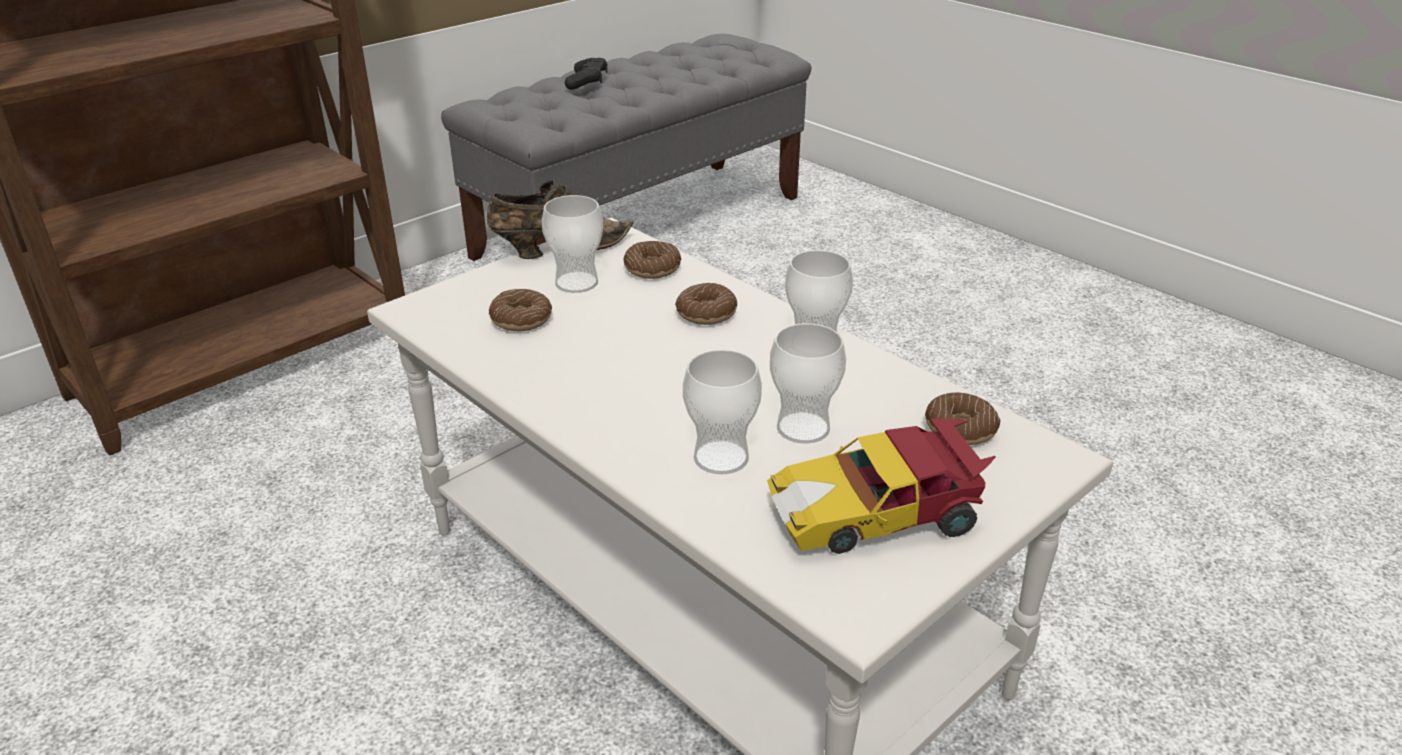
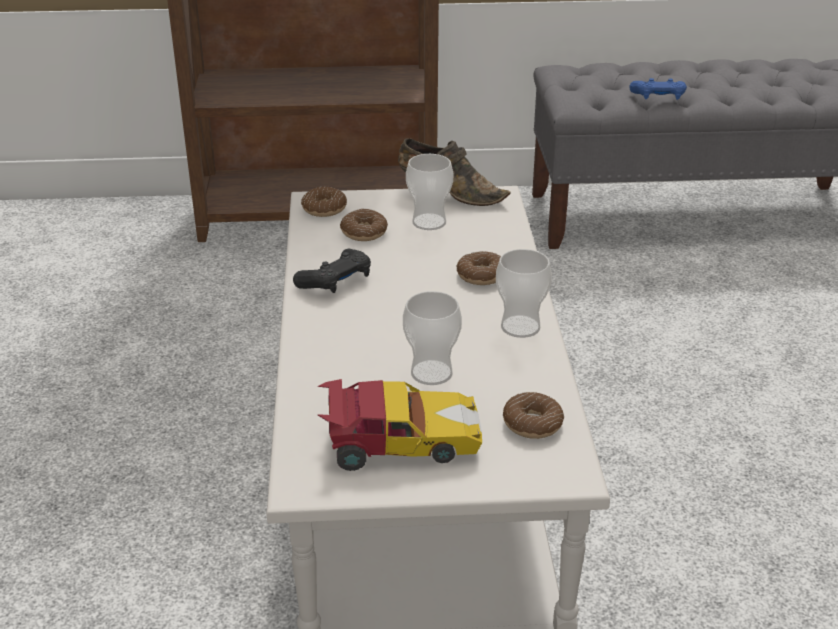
camera: 40 degrees right, 0 degrees up
black game controller [565,58,608,90] -> black game controller moved to [293,249,371,293]
donut [623,241,681,279] -> donut moved to [301,186,347,217]
cup [683,349,762,474] -> none
toy car [767,418,996,554] -> toy car turned 150 degrees clockwise [317,379,482,471]
none -> blue game controller [629,78,687,100]

